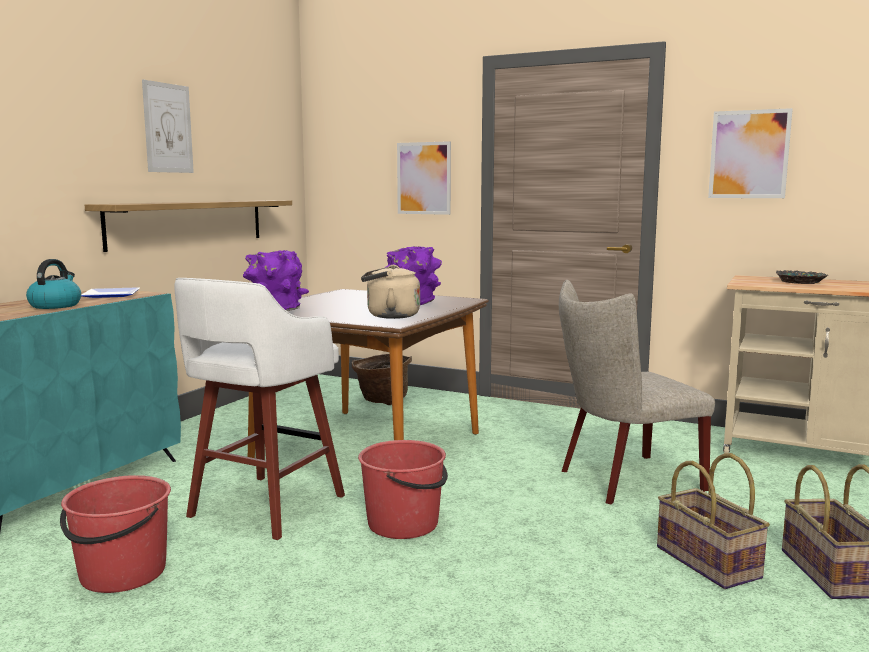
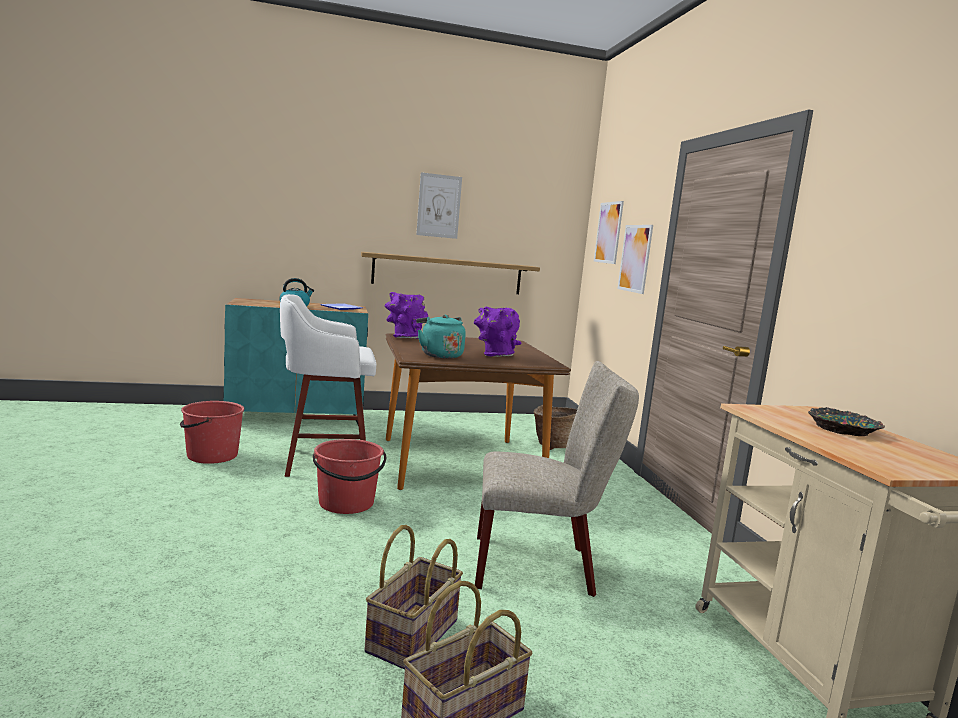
camera: 50 degrees right, 0 degrees up
beige kettle [361,265,420,319] -> turquoise kettle [416,314,466,359]
beige chair [559,280,715,504] -> beige chair turned 150 degrees clockwise [475,361,639,597]
picture [708,108,793,198] -> picture moved to [594,201,624,264]

